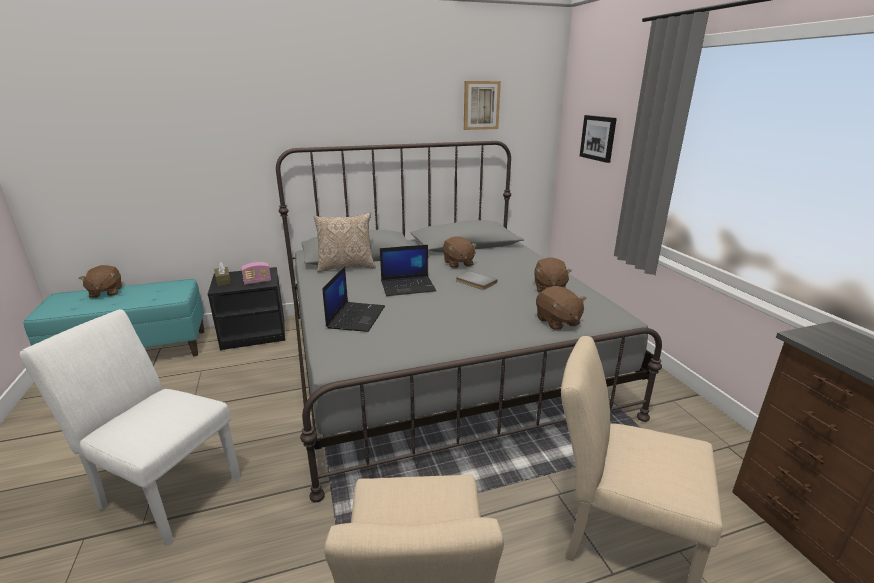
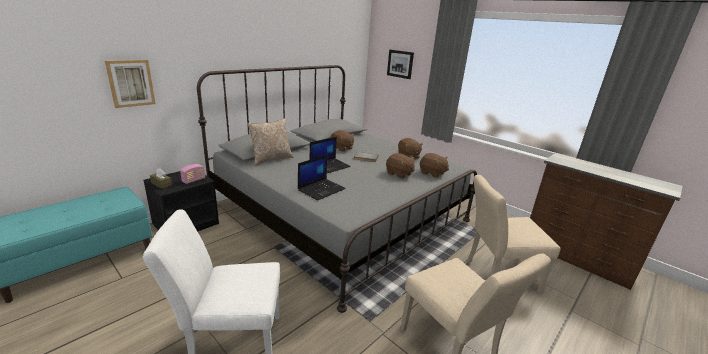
camera: 30 degrees left, 0 degrees up
brown plush toy [79,265,122,298] -> brown plush toy moved to [386,153,415,179]
laptop [322,266,385,332] -> laptop turned 60 degrees clockwise [298,155,346,201]
picture [464,81,501,130] -> picture moved to [105,60,156,108]

